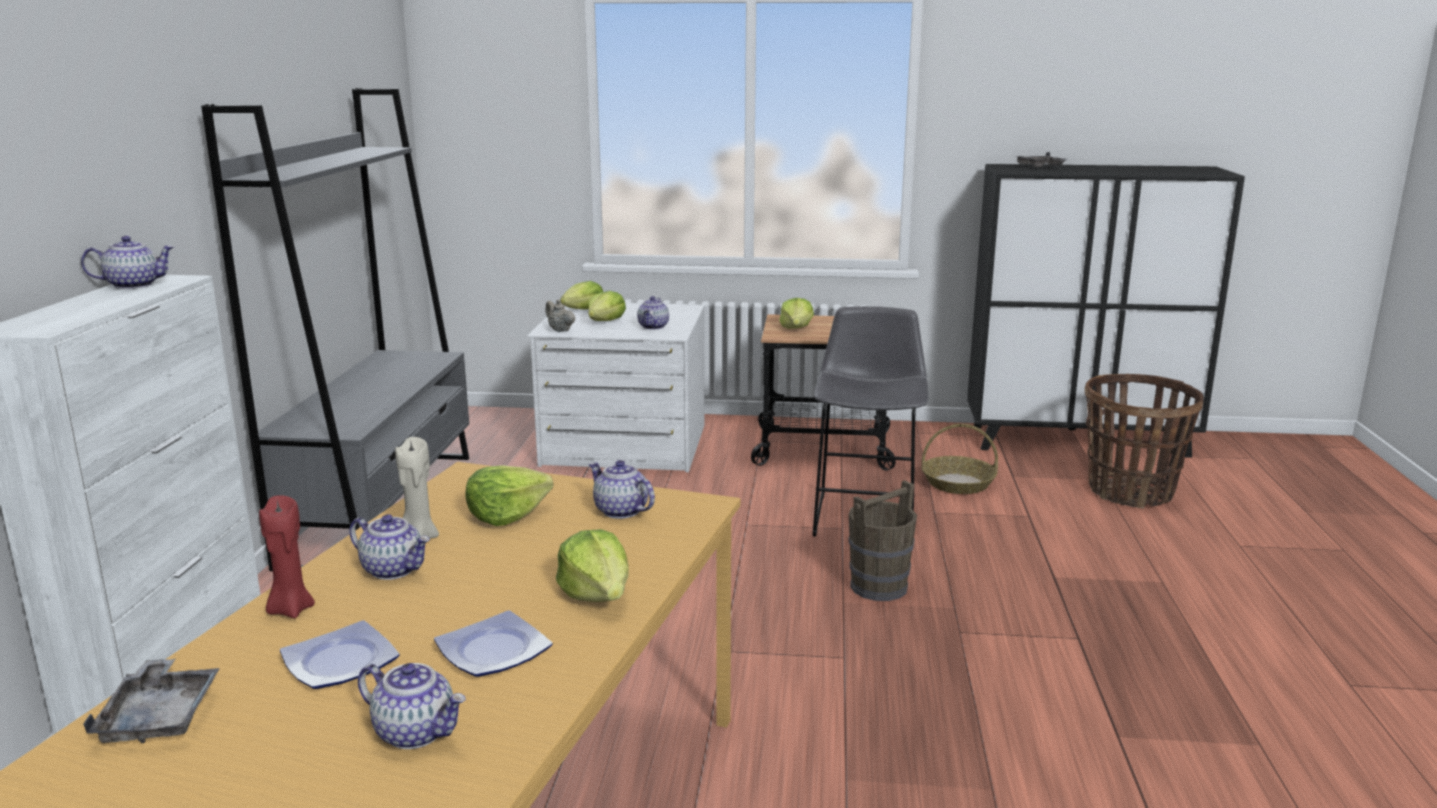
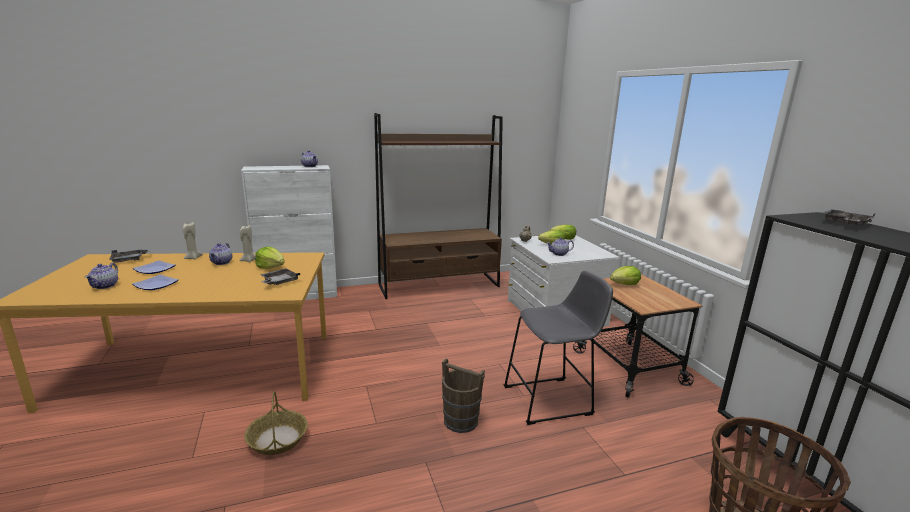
camera: 65 degrees right, 0 degrees up
grey bookcase [201,88,469,571] -> brown bookcase [374,113,503,299]
red candle [259,495,315,618] -> beige candle [182,222,203,260]
lettuce [556,529,629,602] -> none
teapot [589,460,655,519] -> grey tray [261,268,300,285]
basket [921,424,998,494] -> basket moved to [244,391,308,455]

